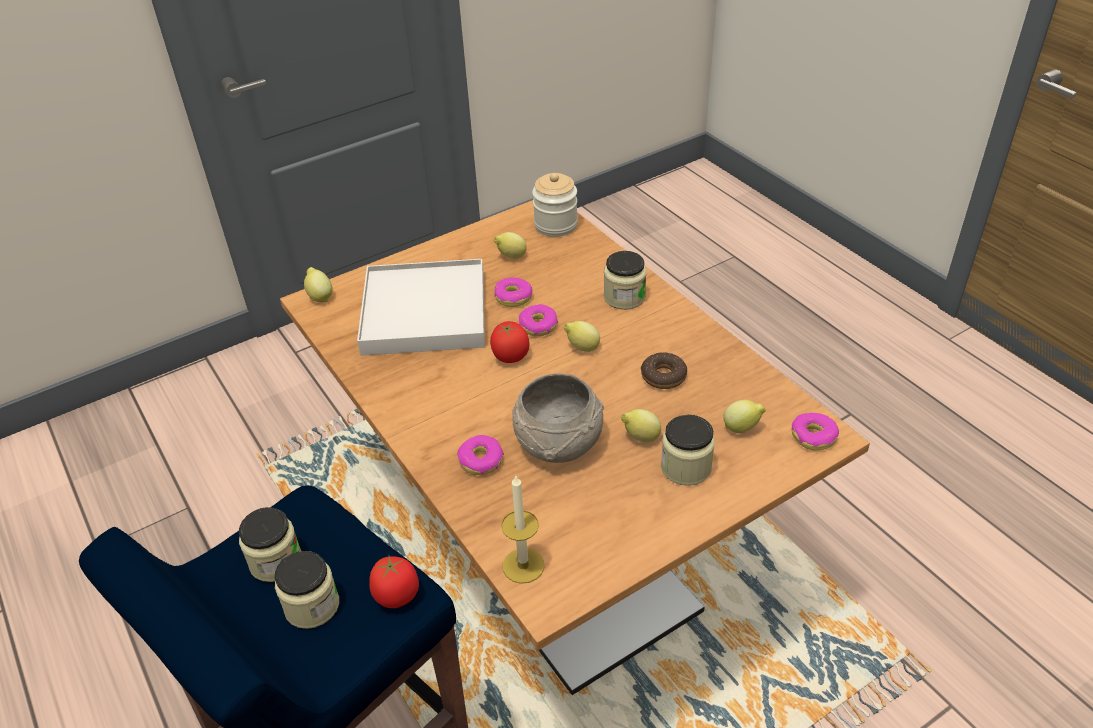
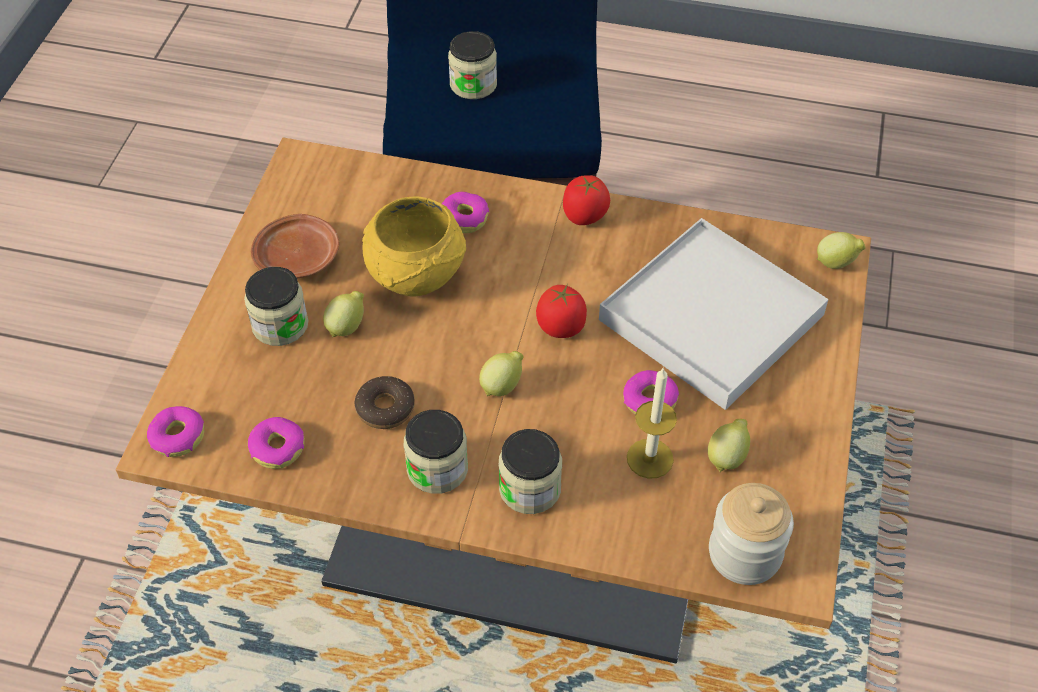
camera: 135 degrees right, 10 degrees up
jar [239,507,301,582] -> jar moved to [404,410,468,494]
tomato [369,556,419,608] -> tomato moved to [563,175,610,225]
candle [501,476,544,584] -> candle moved to [627,367,677,479]
grey bowl [512,373,604,463] -> yellow bowl [362,197,466,296]
donut [519,304,558,336] -> donut moved to [248,417,305,469]
lemon [723,400,766,433] -> none
none -> brown plate [251,214,339,279]

